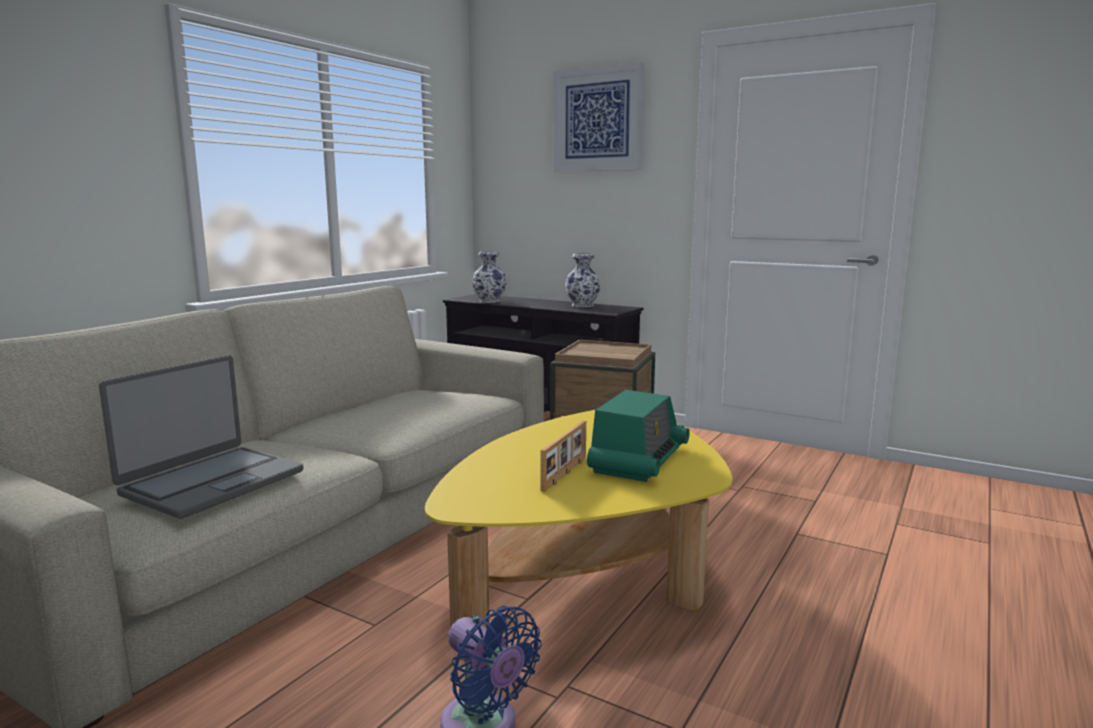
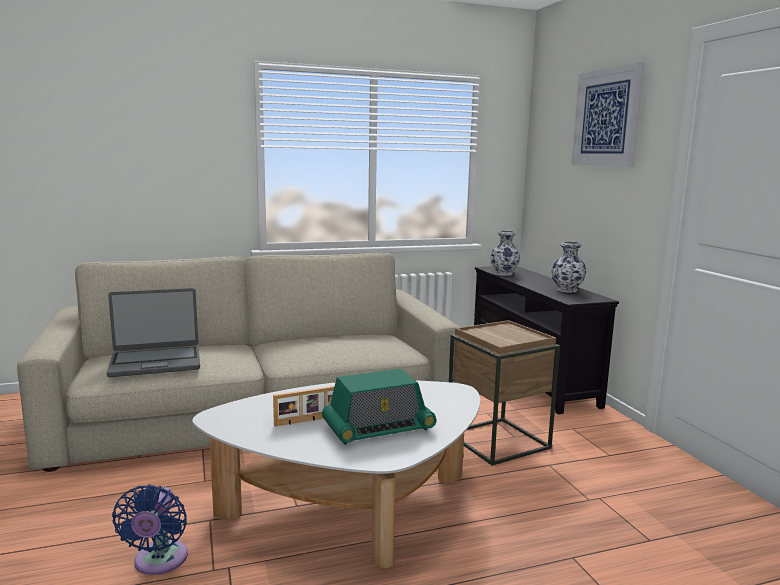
camera: 40 degrees right, 0 degrees up
yellow coffee table [425,410,732,628] -> white coffee table [192,380,480,569]

